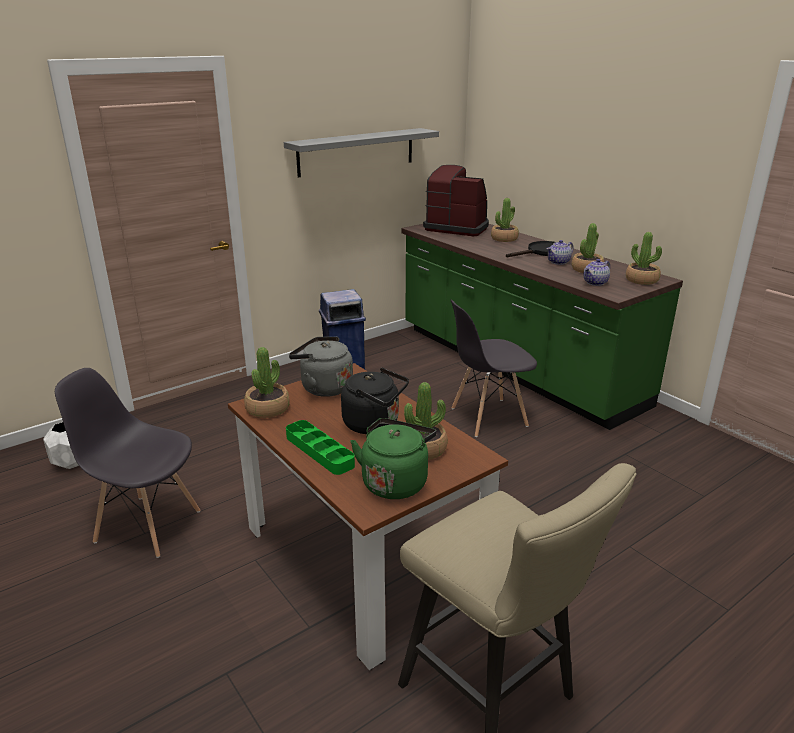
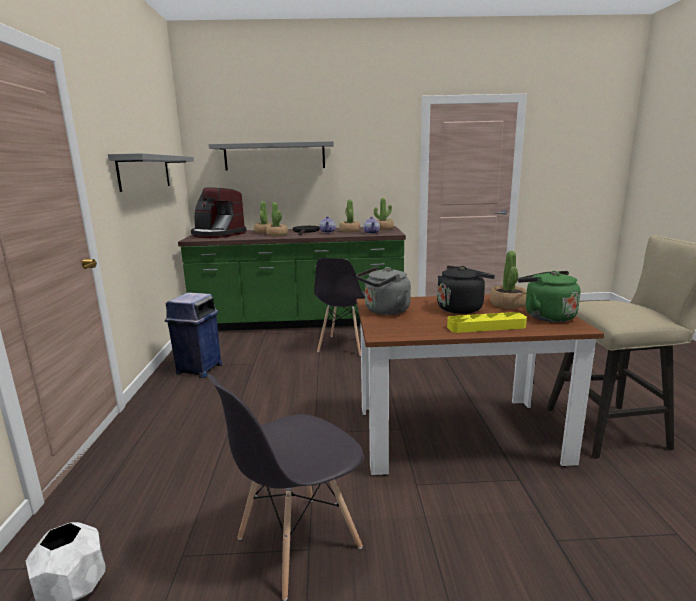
camera: 55 degrees left, 10 degrees down
potted plant [244,347,290,418] -> potted plant moved to [266,202,288,236]
green tray [286,420,355,475] -> yellow tray [447,312,527,333]
coffee machine [423,165,489,236] -> coffee machine turned 120 degrees counterclockwise [191,187,247,238]
none -> grey shelf [209,141,334,170]

